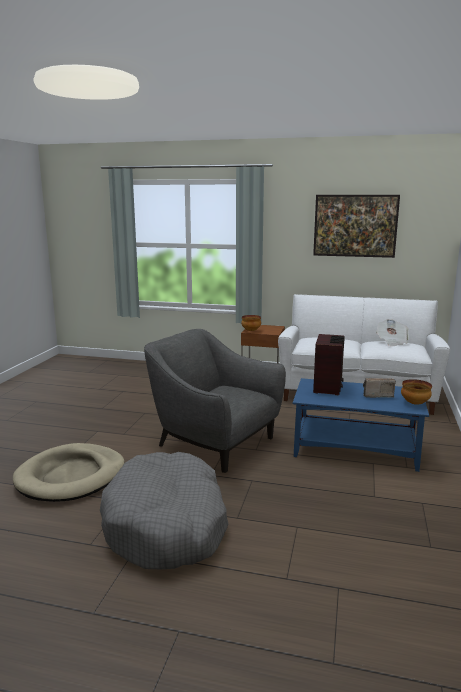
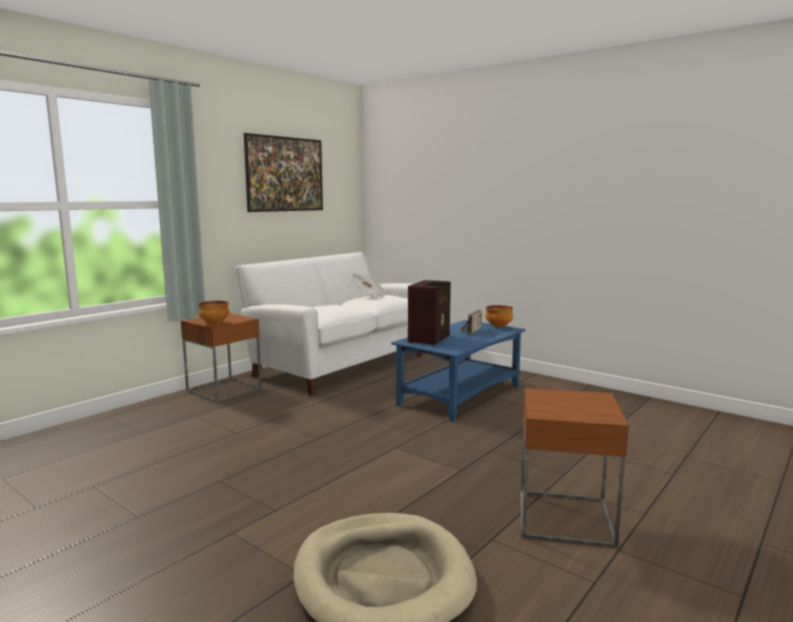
camera: 65 degrees left, 5 degrees down
grey dog bed [100,452,228,569] -> brown side table [520,388,629,548]
grey armchair [144,329,286,473] -> none
radio [313,334,345,395] -> radio turned 75 degrees clockwise [408,280,451,345]

